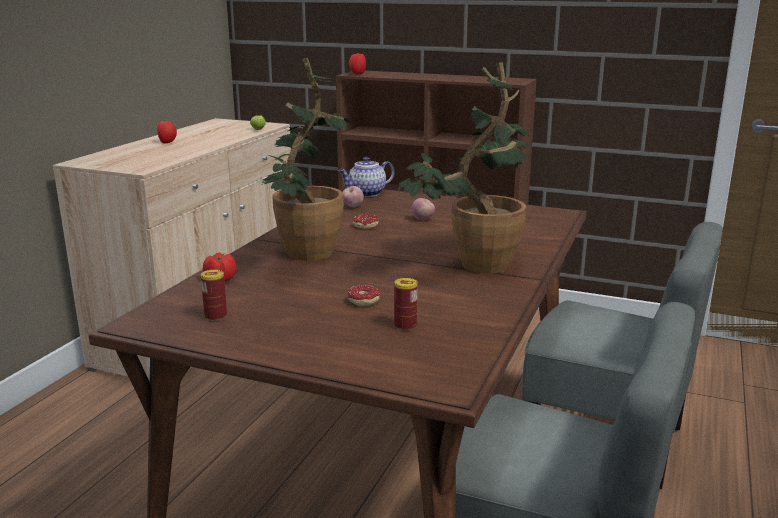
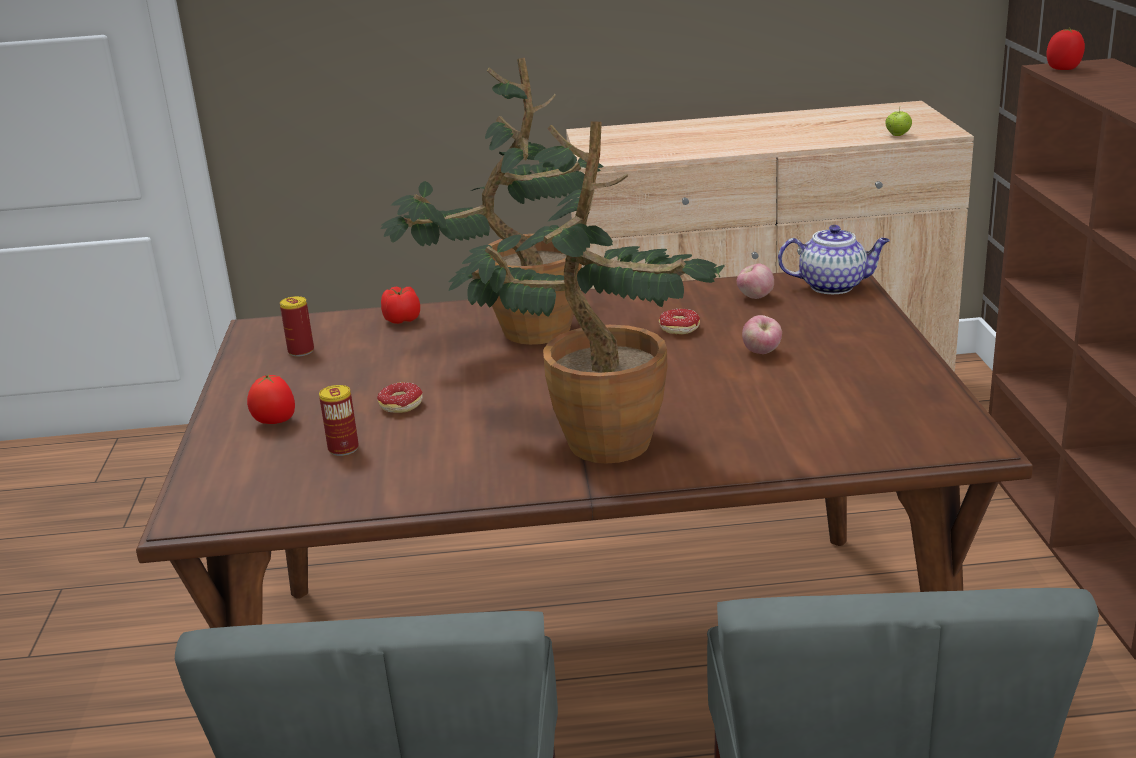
camera: 65 degrees right, 5 degrees up
tomato [157,120,177,144] -> tomato moved to [247,374,295,424]
teapot [338,157,395,197] -> teapot turned 150 degrees clockwise [778,225,890,294]

